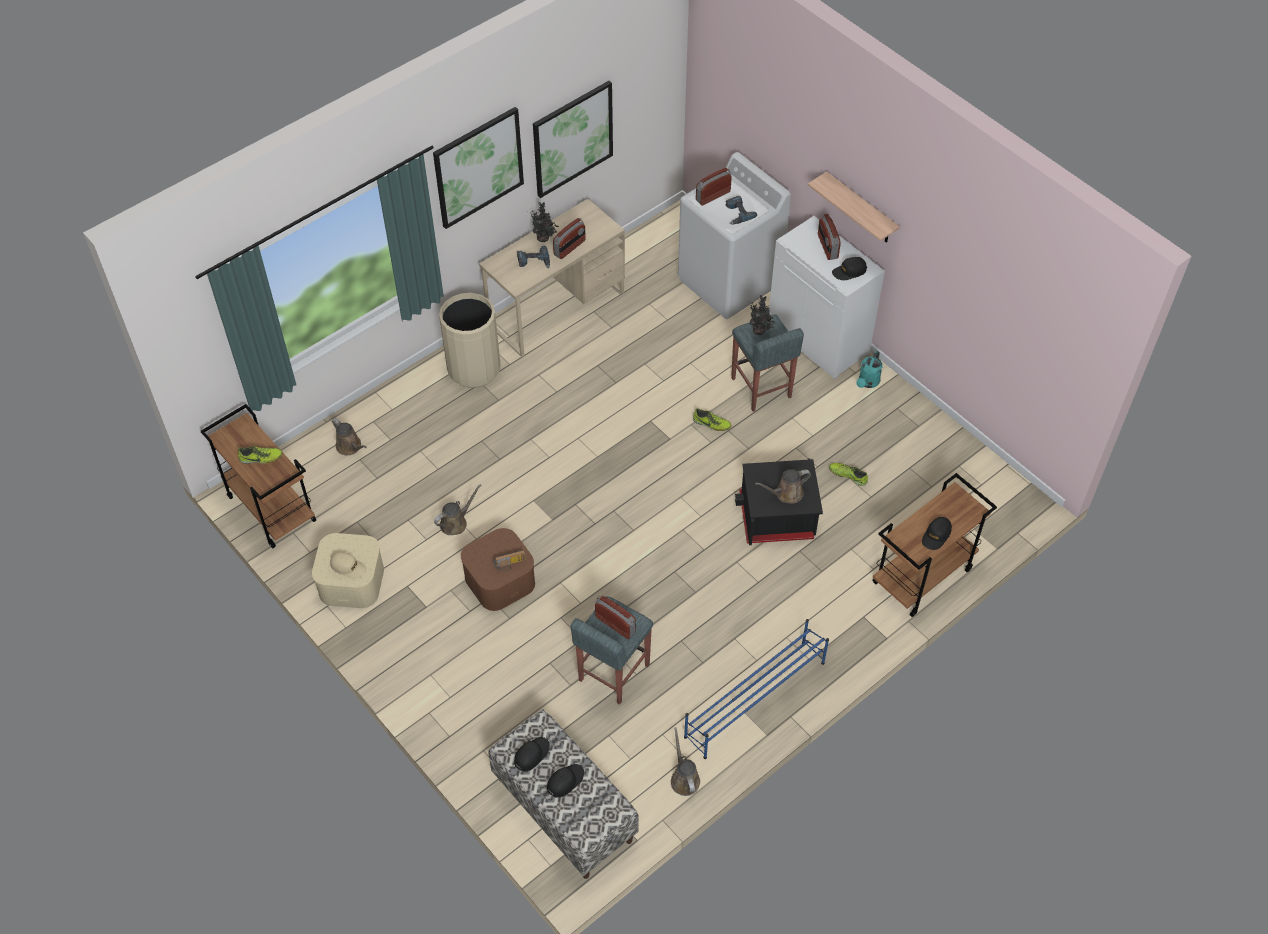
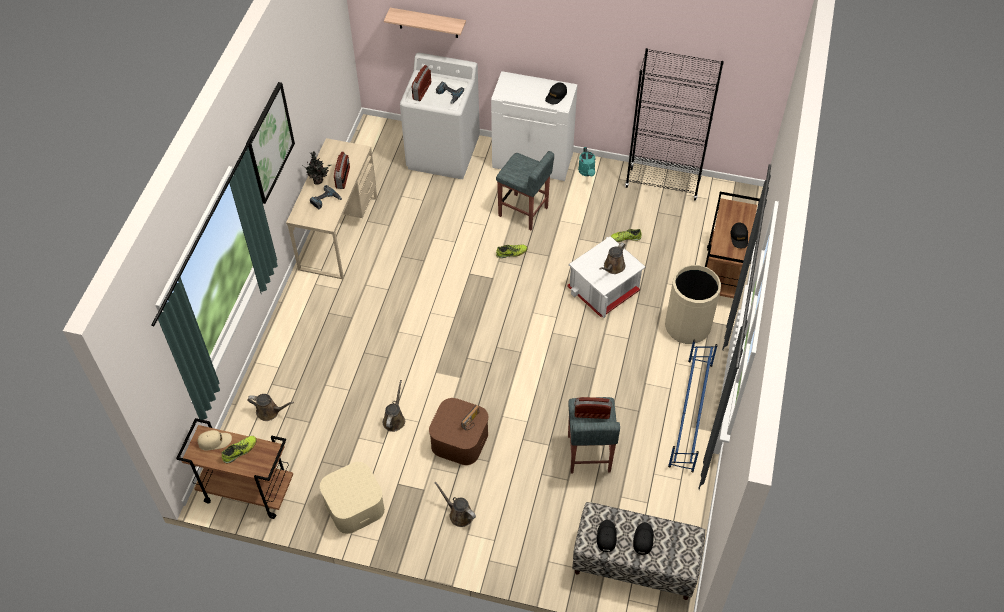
camera: 35 degrees left, 0 degrees up
beige cap [330,552,367,579] -> beige cap moved to [198,430,232,450]
beige trash can [439,293,501,388] -> beige trash can moved to [665,265,721,344]
picture [533,81,613,198] -> none
brown watering can [671,727,700,796] -> brown watering can moved to [434,482,476,527]
black storage box [735,459,823,545] -> white storage box [567,236,645,318]
potted plant [749,295,776,335] -> none
shelf [808,172,900,243] -> shelf moved to [384,8,466,38]
radio [818,214,841,260] -> none
none -> black bookcase [625,48,724,200]

